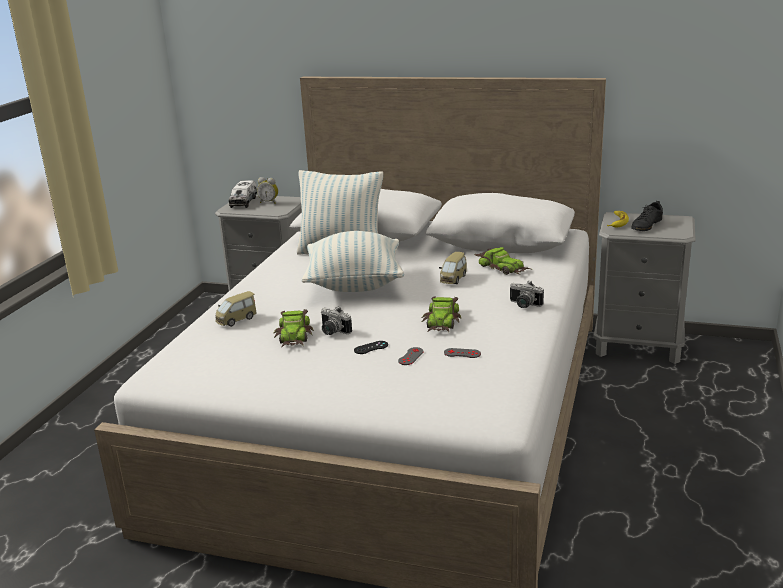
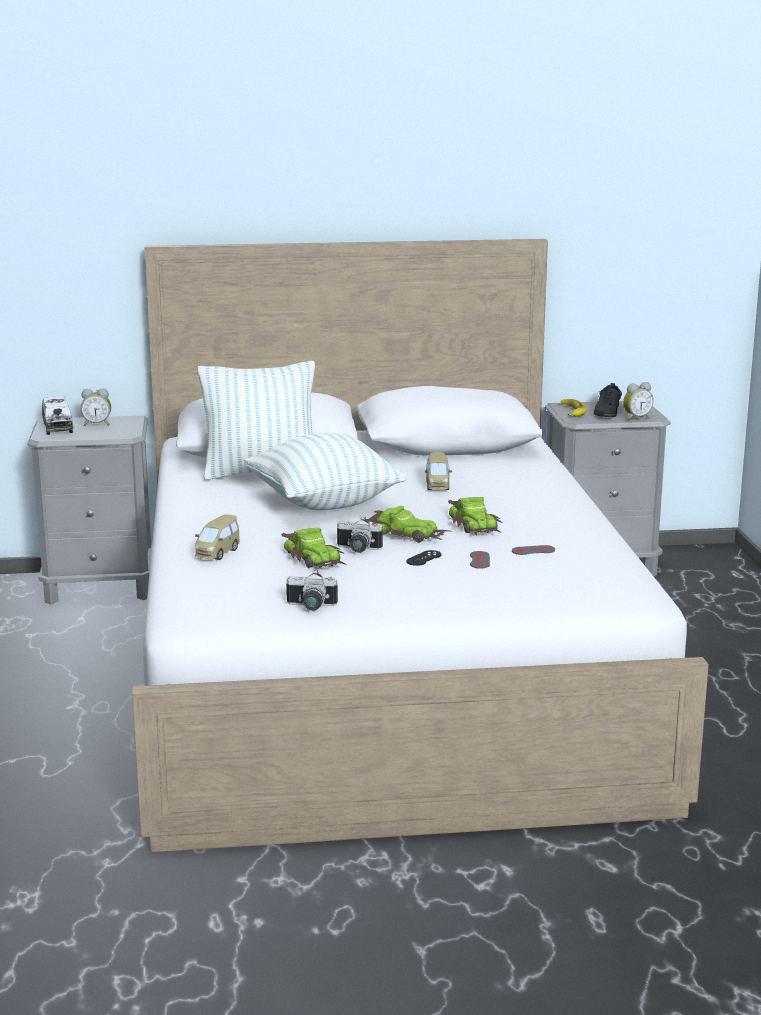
camera: 25 degrees left, 5 degrees down
toy car [475,247,533,275] -> toy car moved to [366,506,449,543]
camera [510,280,544,308] -> camera moved to [286,570,338,610]
none -> alarm clock [623,382,653,421]

